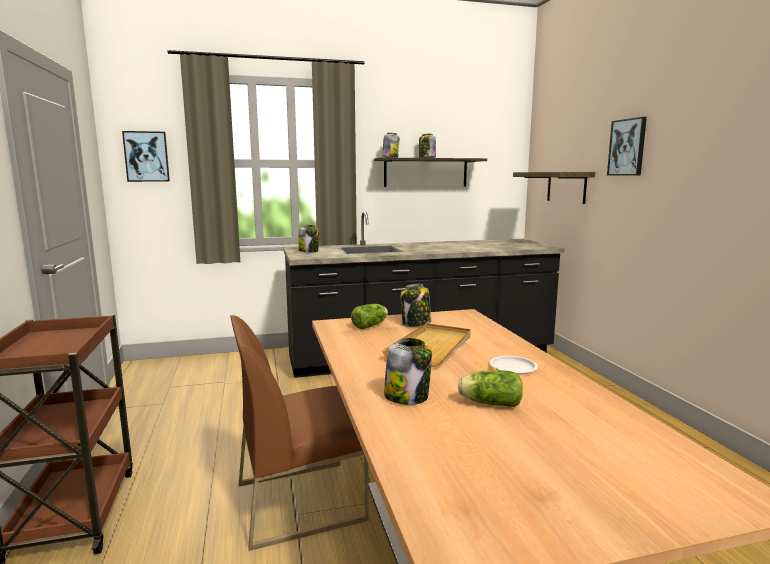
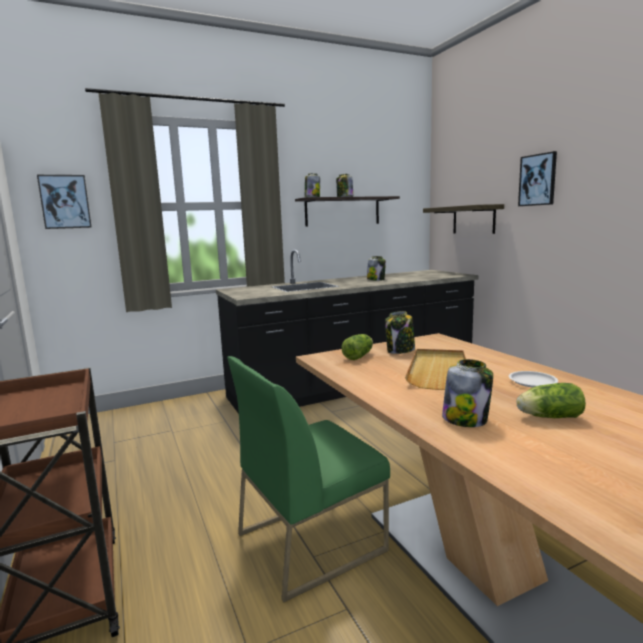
camera: 10 degrees left, 0 degrees up
brown chair [230,315,369,551] -> green chair [228,356,390,602]
jar [298,225,319,253] -> jar moved to [367,256,386,281]

